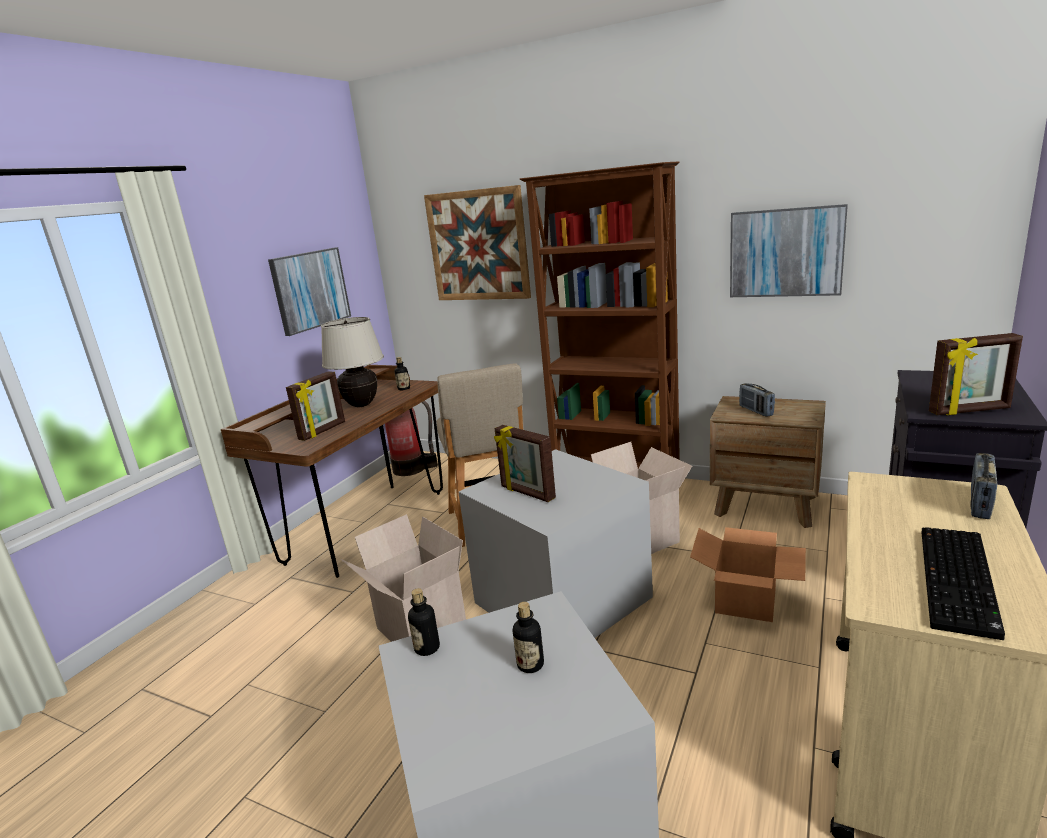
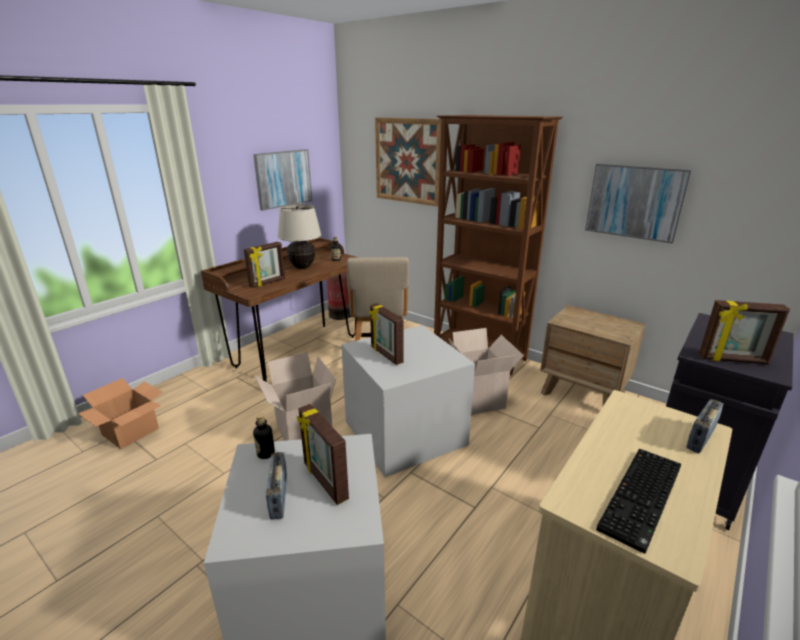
camera: 10 degrees right, 5 degrees up
bottle [513,602,544,673] -> picture frame [297,404,349,505]
cardboard box [690,527,806,622] -> cardboard box moved to [78,378,162,449]
radio [739,383,775,417] -> radio moved to [266,452,287,519]

